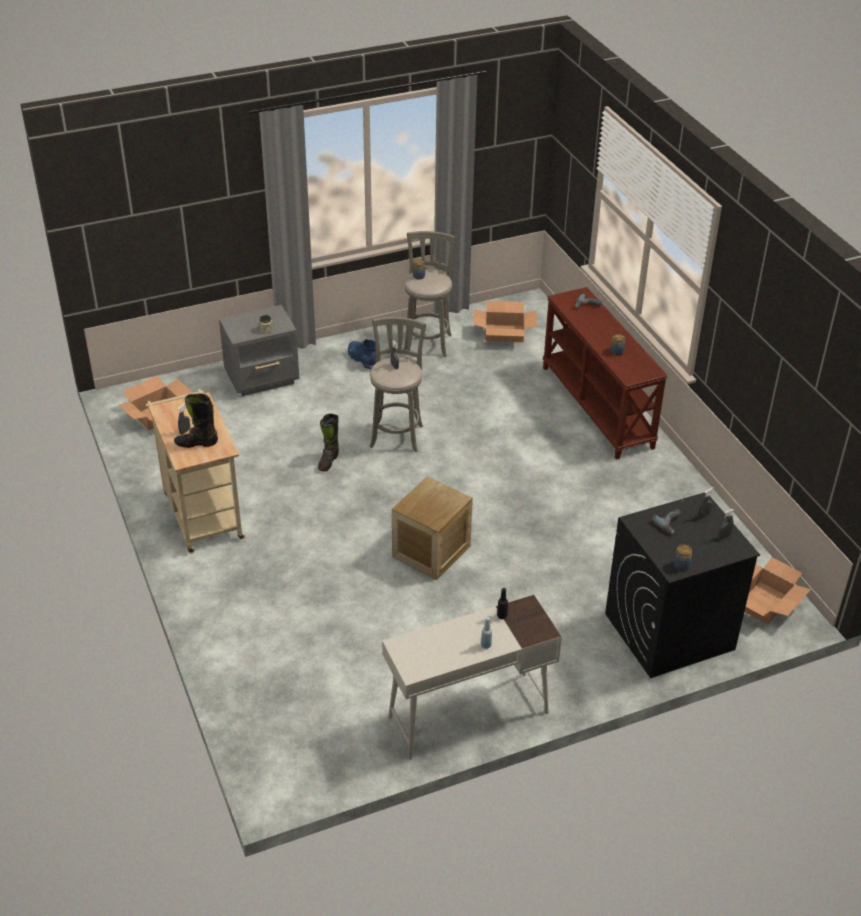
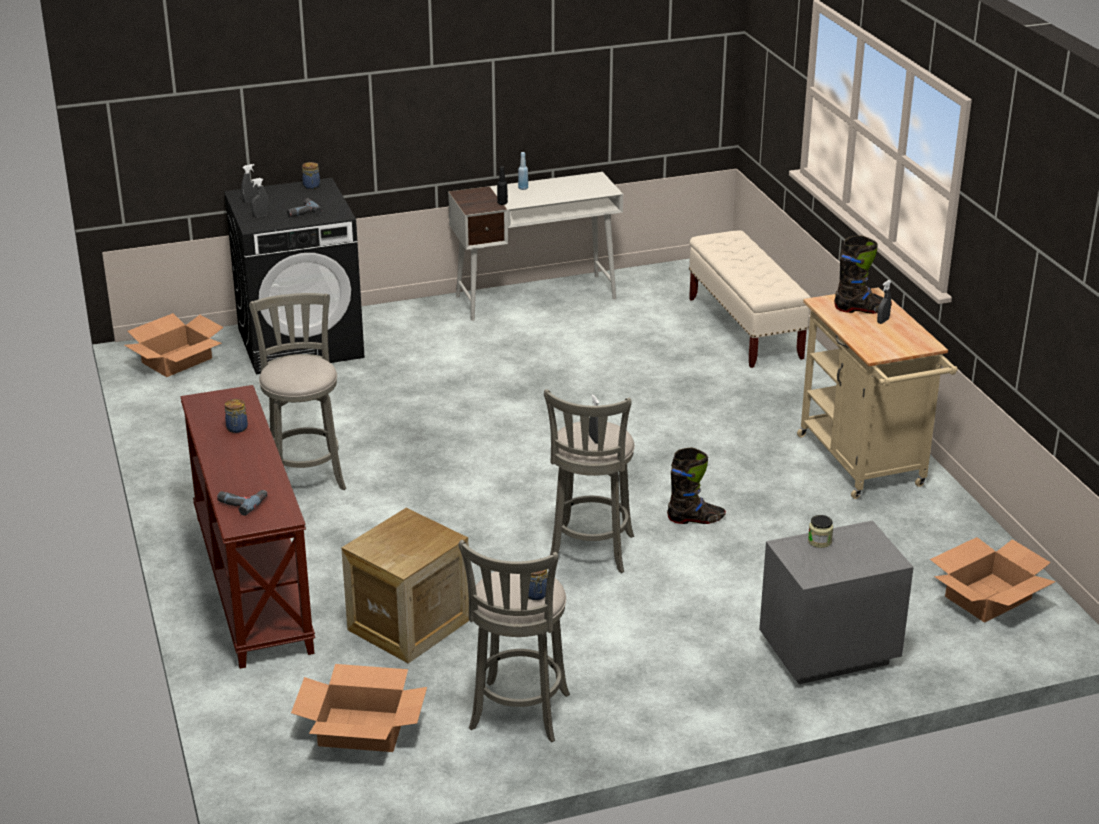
camera: 175 degrees left, 10 degrees down
black boot [318,414,339,472] -> black boot turned 60 degrees clockwise [667,448,726,524]
blue boot [348,339,376,371] -> none
crate [392,476,473,580] -> crate moved to [341,508,469,663]
none -> grey stool [249,293,346,490]
none -> beige bench [689,231,811,368]

